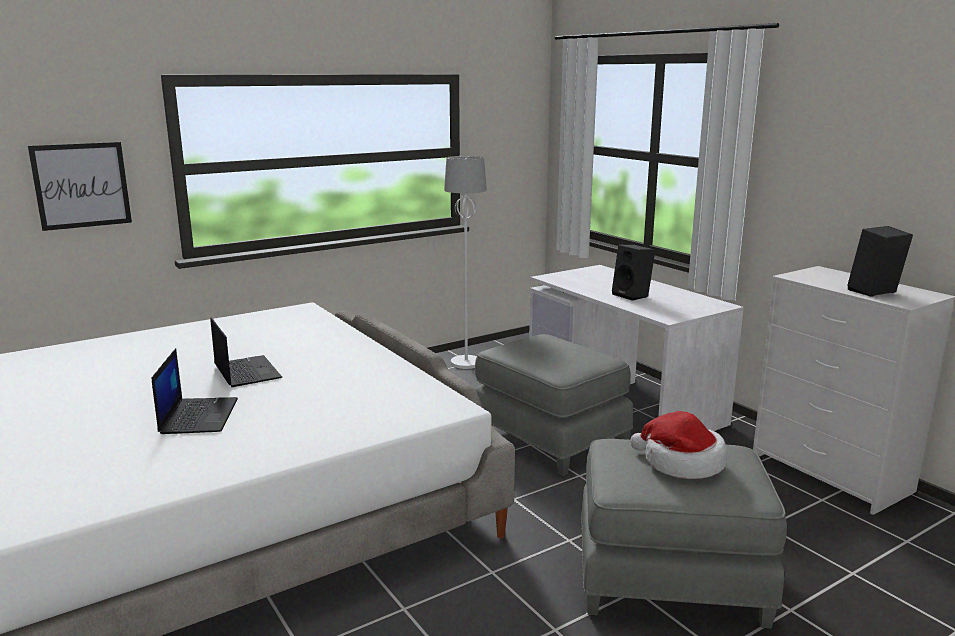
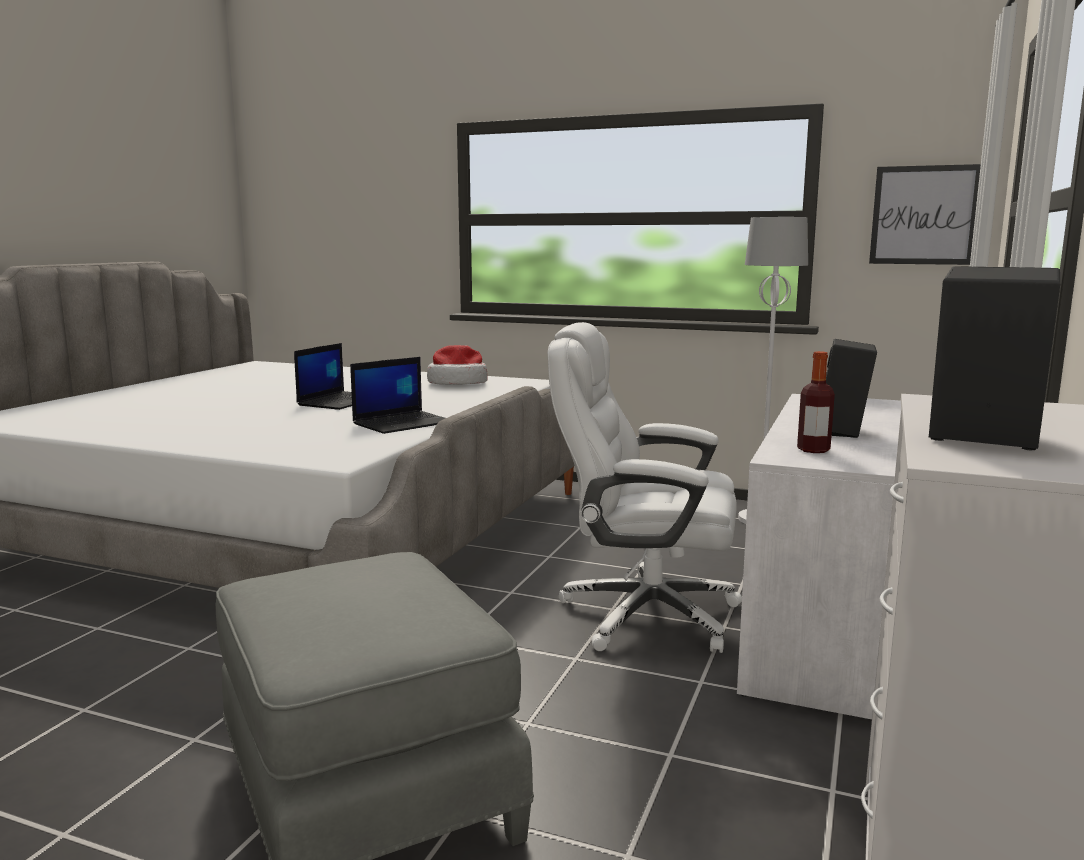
camera: 55 degrees right, 5 degrees down
picture [28,142,132,231] -> picture moved to [869,164,981,265]
laptop [152,348,238,434] -> laptop moved to [350,357,445,434]
grey ottoman [475,334,633,476] -> white office chair [548,322,742,653]
hat [630,411,727,479] -> hat moved to [427,345,488,385]
none -> bottle [797,351,835,453]

